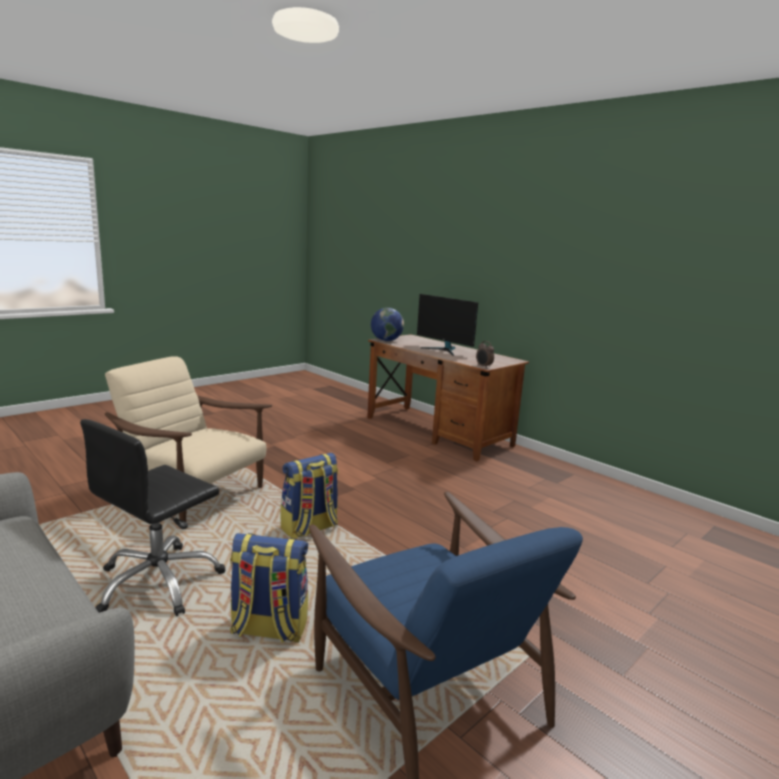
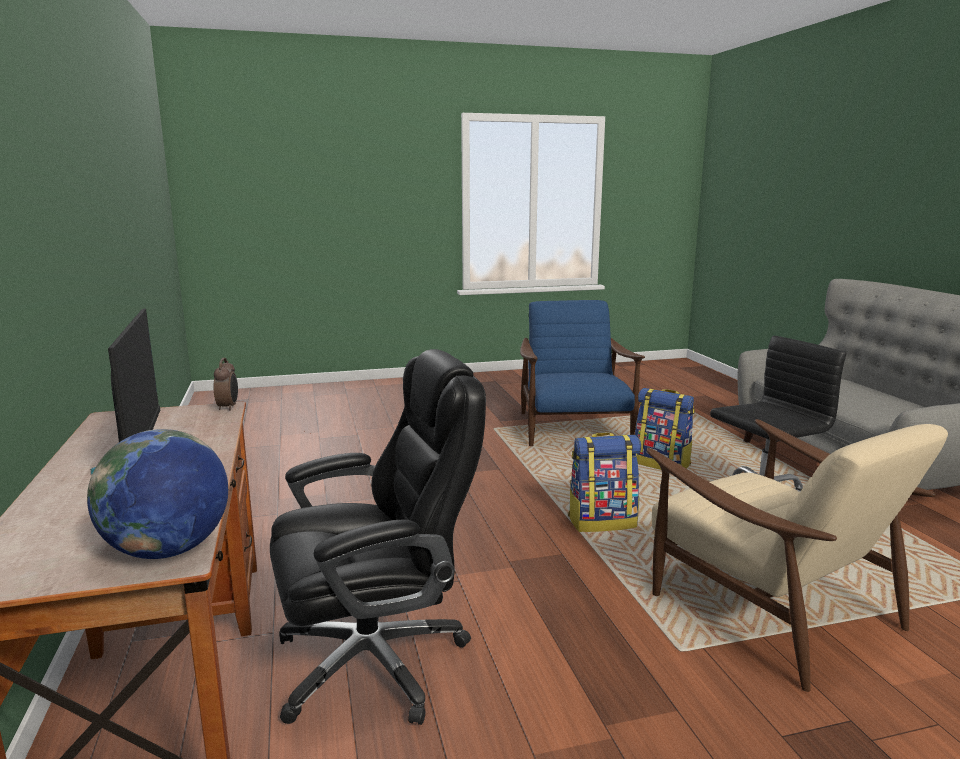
camera: 150 degrees left, 0 degrees up
none -> black office chair [270,349,486,725]

